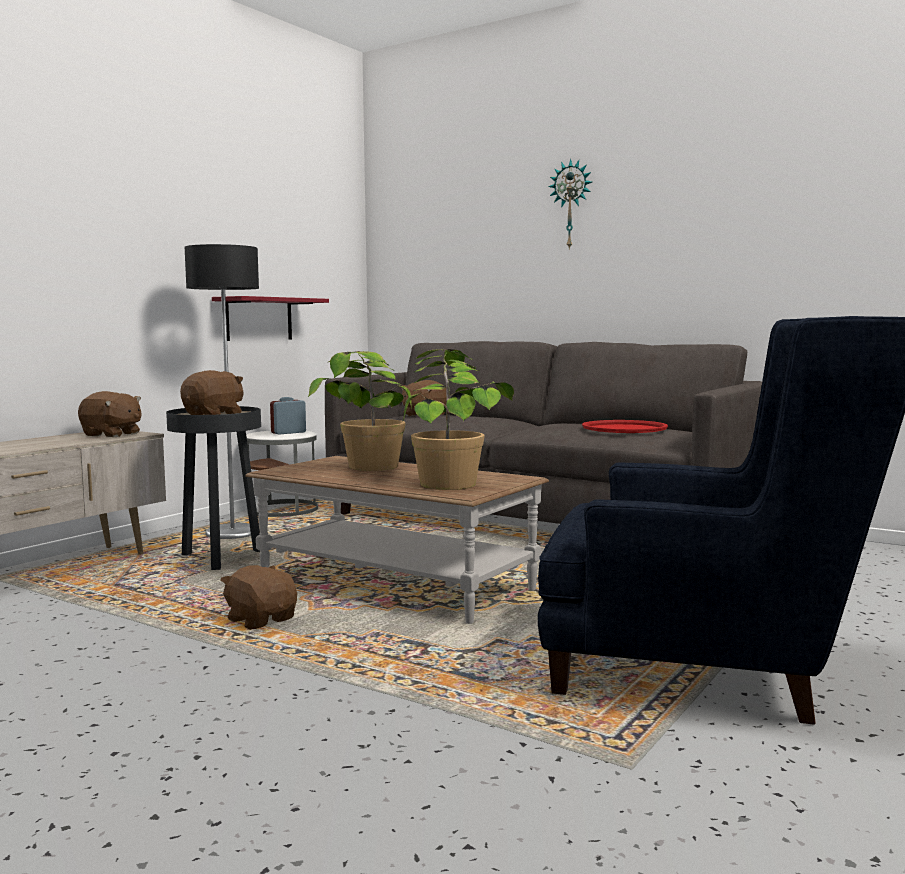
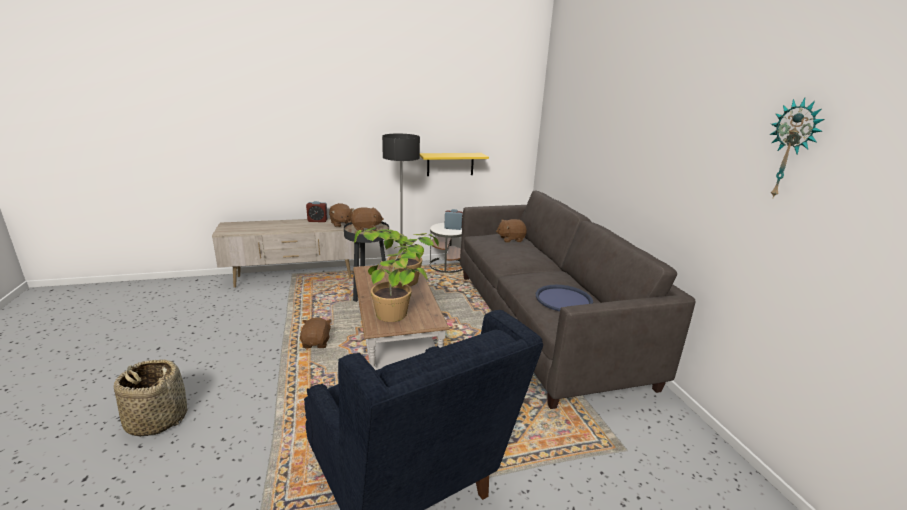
camera: 40 degrees right, 15 degrees up
red shelf [212,296,329,341] -> yellow shelf [420,153,489,176]
wall clock [548,159,592,250] -> wall clock moved to [769,98,824,199]
red tray [582,420,668,433] -> blue tray [536,285,593,311]
none -> basket [114,359,187,437]
none -> alarm clock [306,201,328,222]

